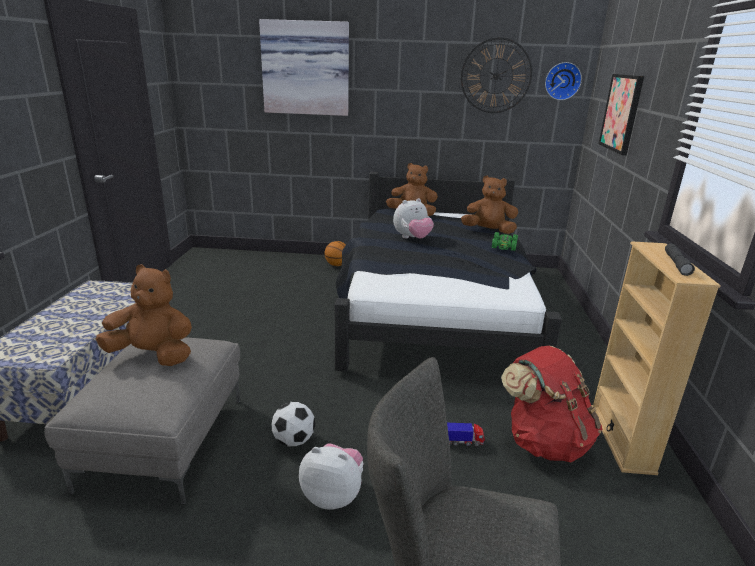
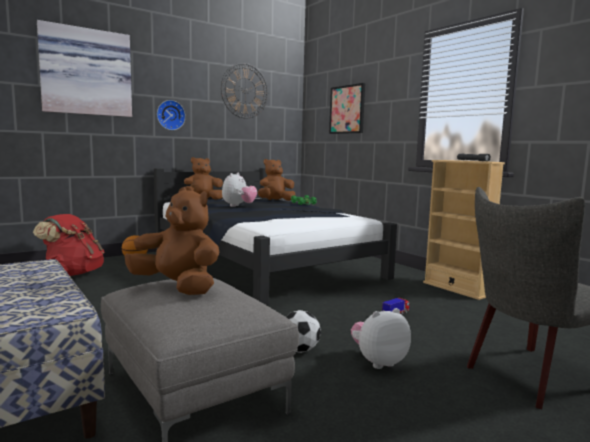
camera: 40 degrees left, 15 degrees down
brown plush toy [96,264,192,366] -> brown plush toy turned 60 degrees clockwise [125,187,219,295]
red backpack [501,345,602,462] -> red backpack moved to [33,214,104,276]
wall clock [545,62,582,100] -> wall clock moved to [157,100,186,130]

